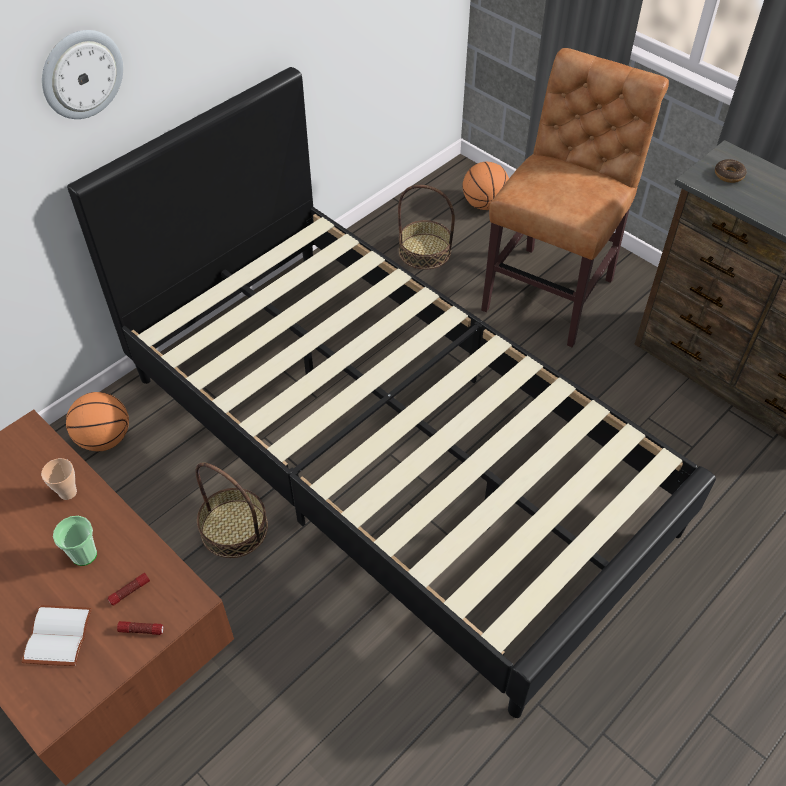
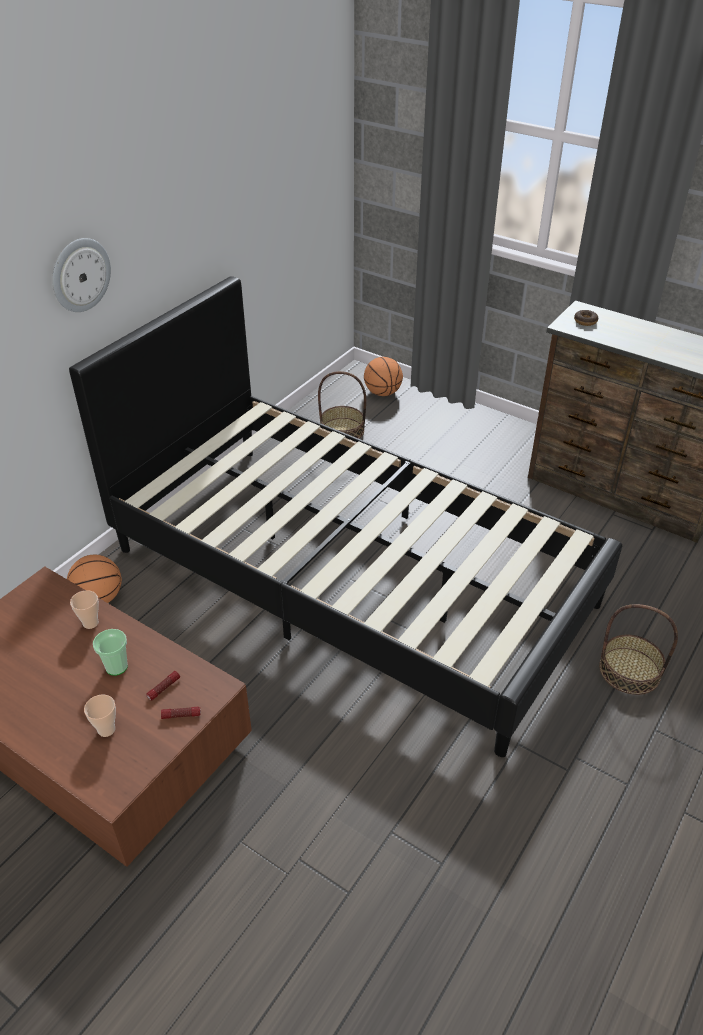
camera: 10 degrees left, 10 degrees down
white book [21,605,92,666] -> cup [84,695,116,737]
basket [195,462,268,558] -> basket moved to [599,604,678,695]
brown chair [481,48,669,347] -> none

